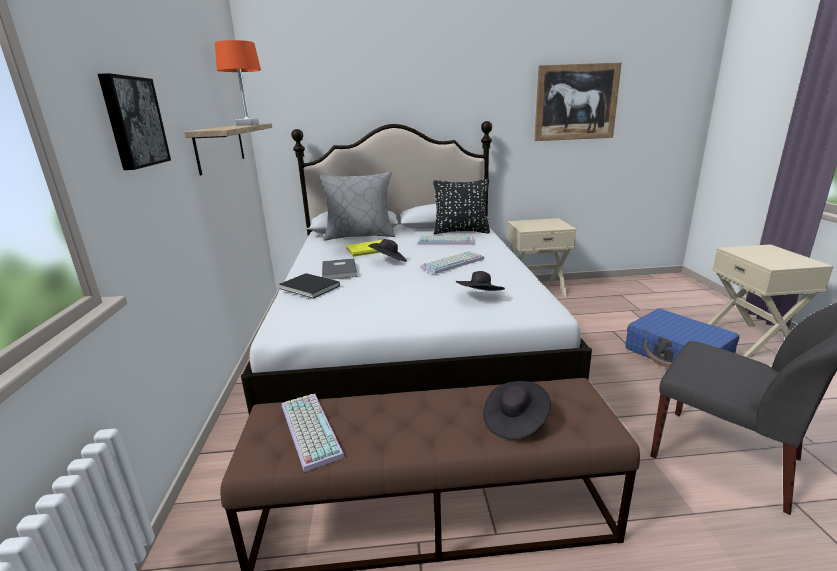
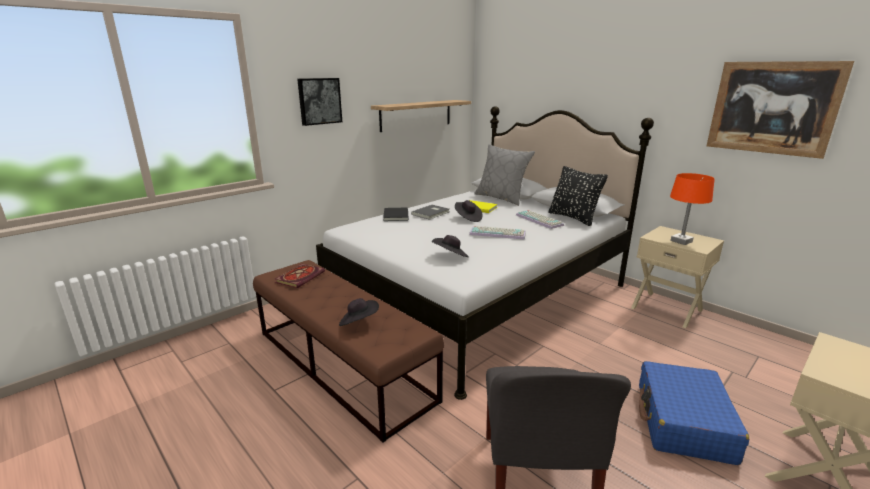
camera: 50 degrees right, 0 degrees up
orange table lamp [215,40,261,126] -> orange table lamp moved to [670,173,715,245]
keyboard [282,394,345,472] -> book [275,264,325,288]

